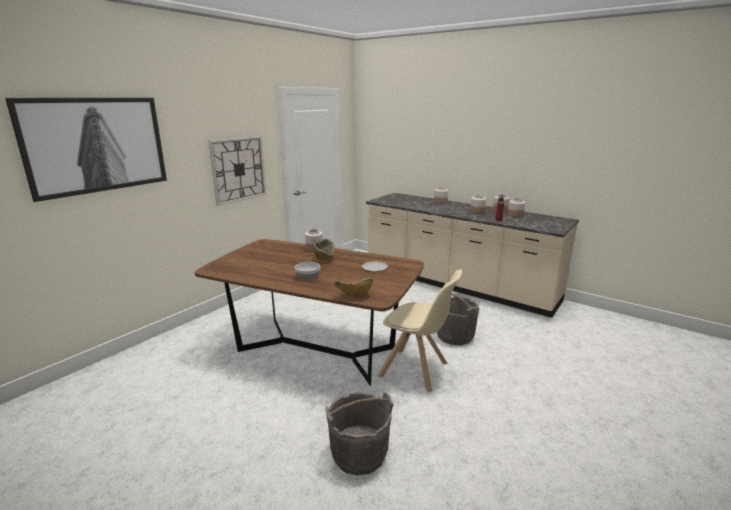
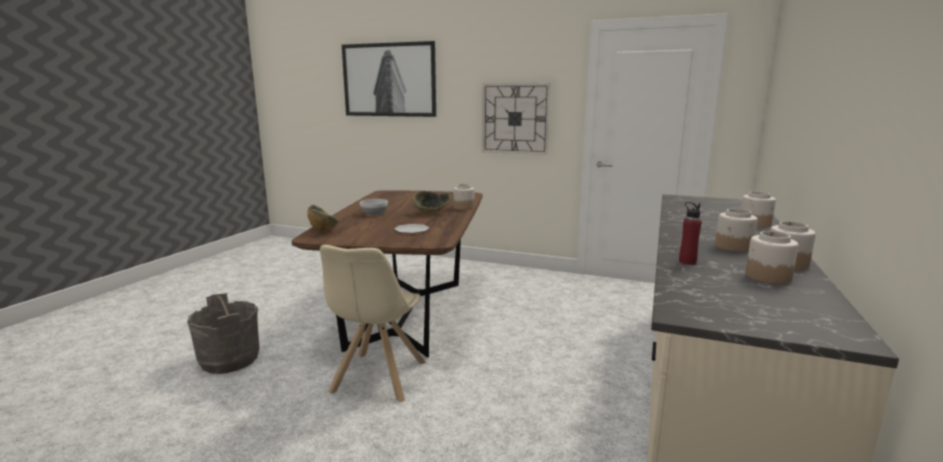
camera: 75 degrees right, 5 degrees down
grey bucket [437,294,479,345] -> none

